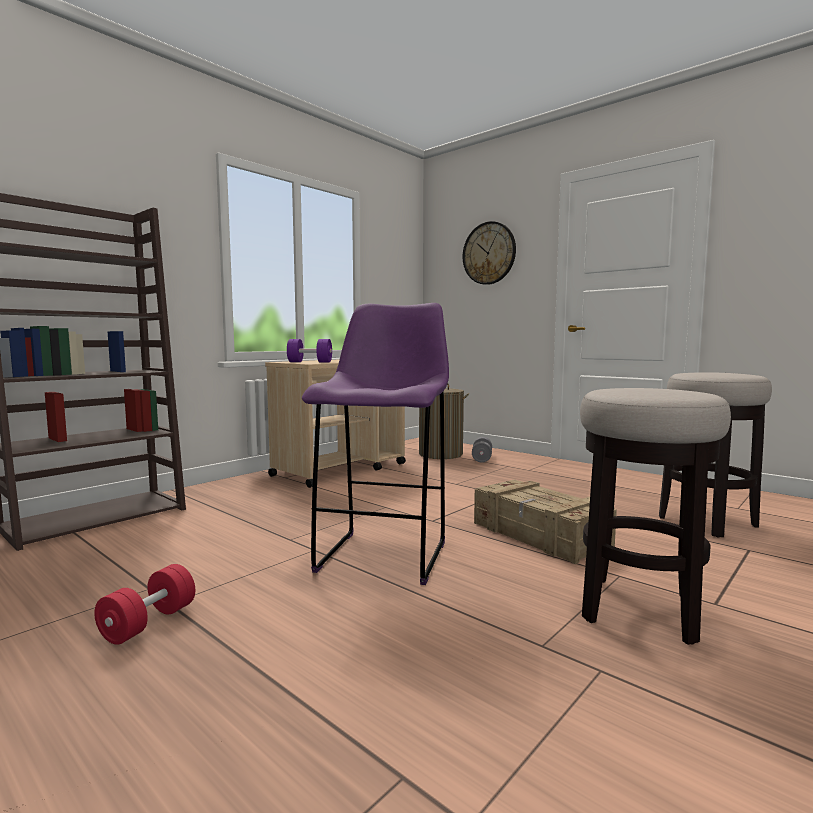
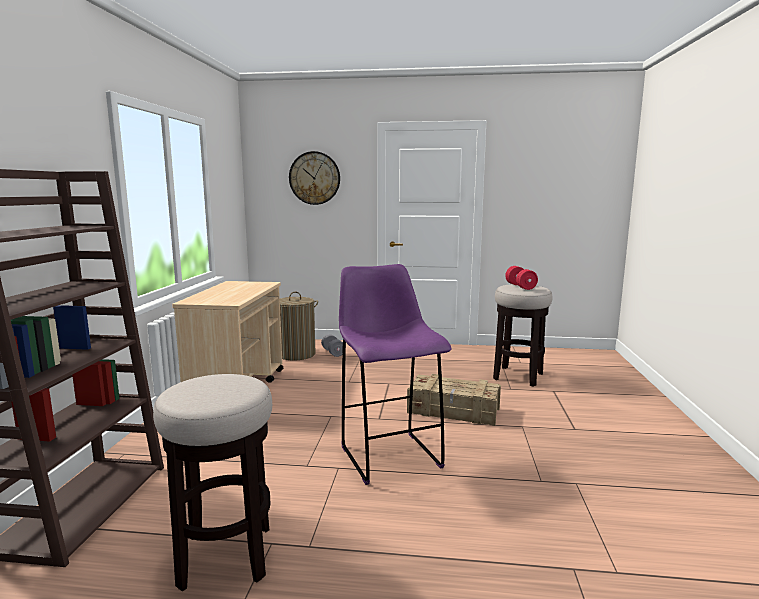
camera: 35 degrees left, 5 degrees up
red dumbbell [94,564,195,645] -> red dumbbell moved to [505,266,538,290]
purple dumbbell [287,339,332,362] -> none
stool [580,388,731,645] -> stool moved to [153,374,272,591]

